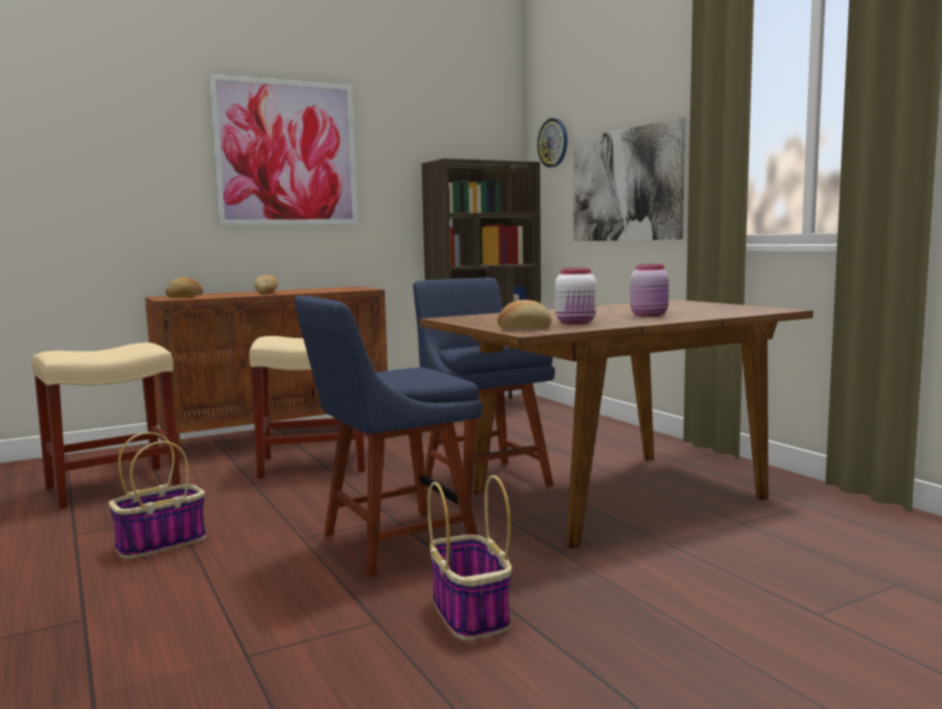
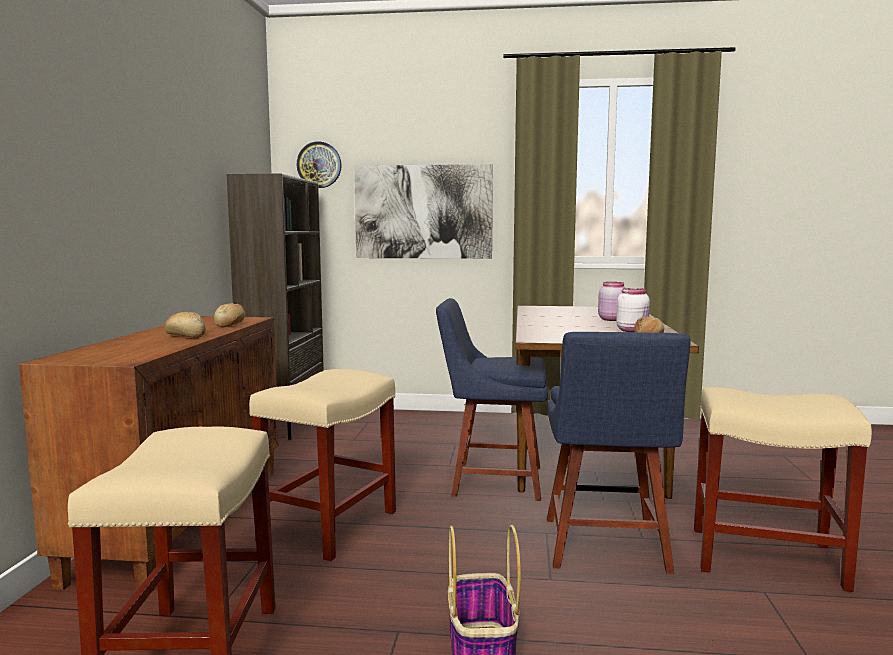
camera: 55 degrees left, 0 degrees up
bread [165,277,203,297] -> bread moved to [214,303,245,328]
picture [209,74,358,225] -> none
basket [427,475,512,640] -> beige stool [694,387,872,592]

